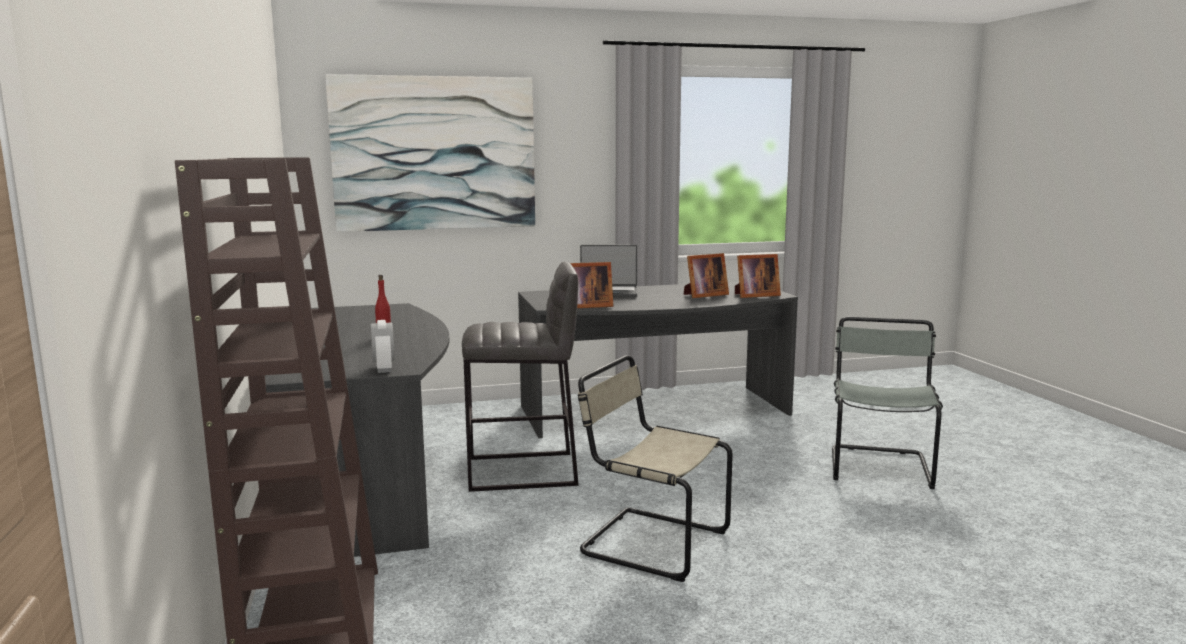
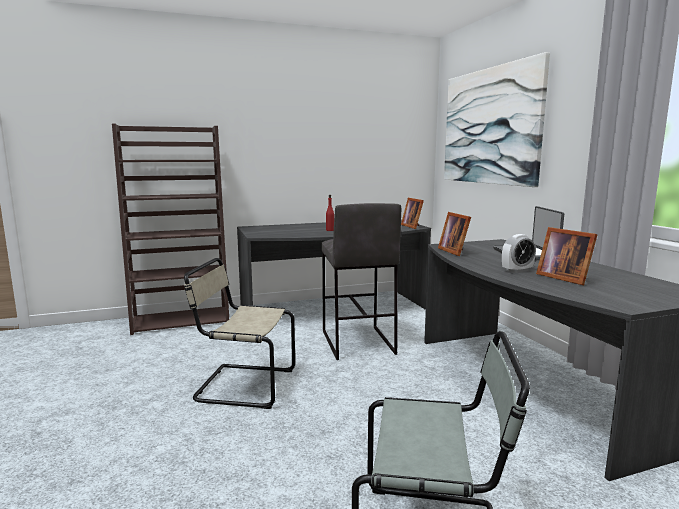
camera: 85 degrees right, 0 degrees up
alarm clock [370,320,395,373] -> alarm clock moved to [502,234,536,273]
beige chair [578,355,733,582] -> beige chair turned 105 degrees counterclockwise [184,258,295,409]
picture frame [735,254,781,298] -> picture frame moved to [401,198,424,229]

